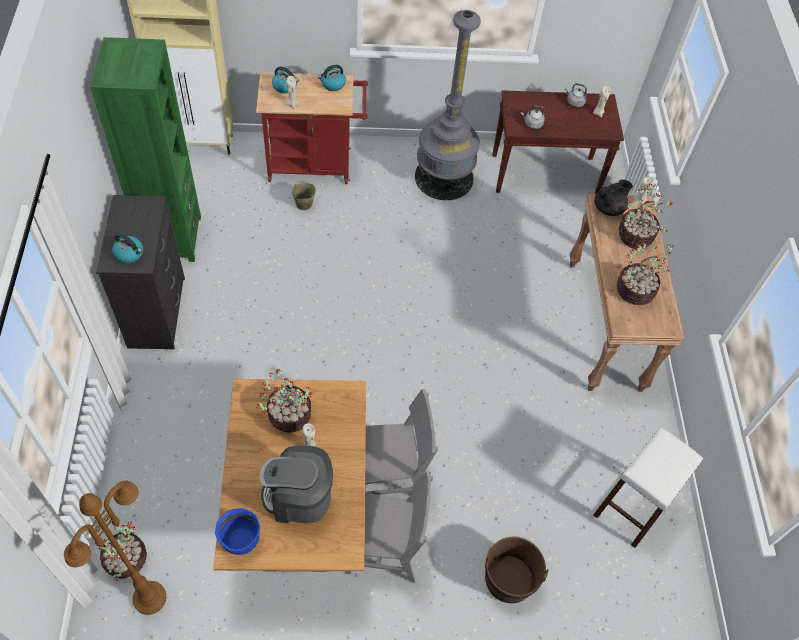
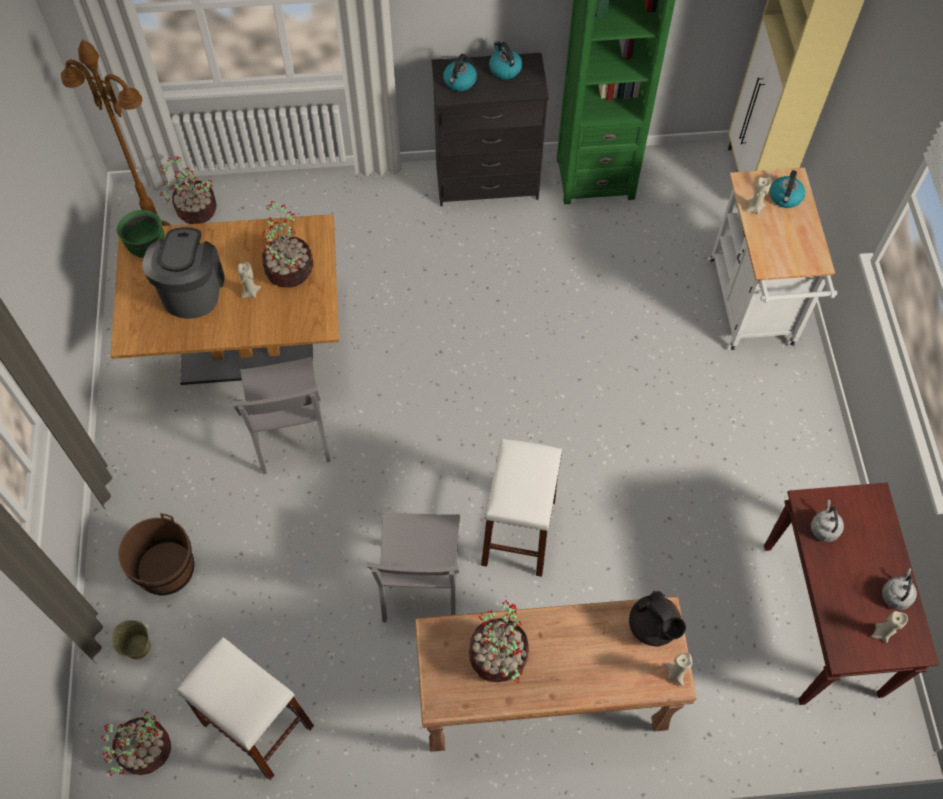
camera: 90 degrees right, 5 degrees up
blue cooking pot [215,508,260,555] -> green cooking pot [117,210,164,258]
red cart [256,72,368,184] -> white cart [707,168,837,350]
beige bucket [292,181,316,210] -> beige bucket moved to [112,620,151,659]
kettle [318,65,346,91] -> kettle moved to [489,41,522,79]
grey chair [345,471,433,583] -> grey chair moved to [367,512,460,622]
grey floor lamp [415,10,481,200] -> none
potted plant [619,183,673,249] -> potted plant moved to [102,712,171,776]
none -> white stool [481,438,562,577]

